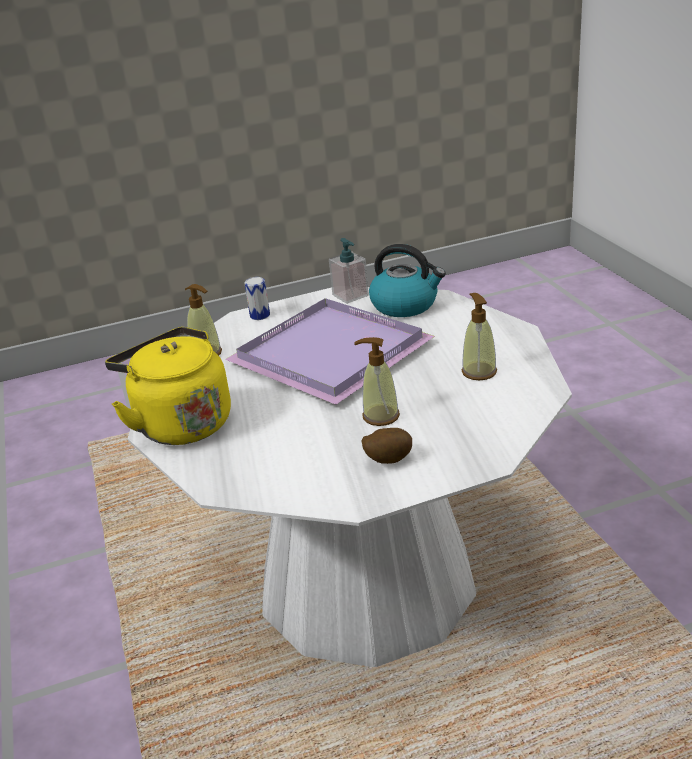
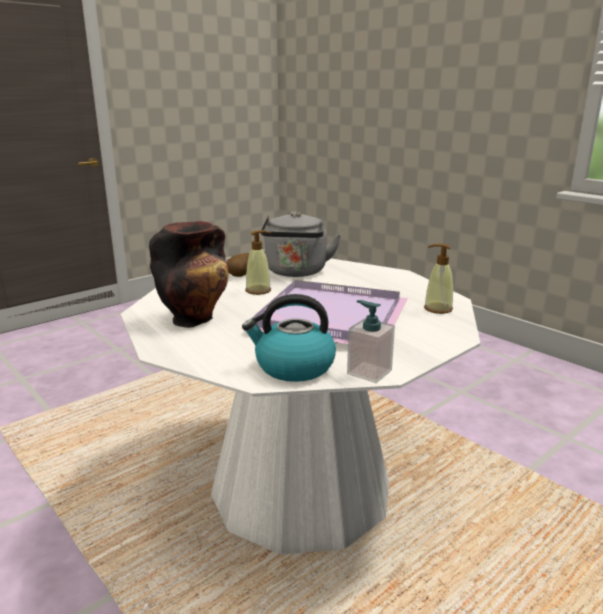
camera: 155 degrees right, 10 degrees down
yellow kettle [105,327,231,445] -> none
can [244,277,270,320] -> none
soap dispenser [462,293,497,380] -> vase [149,221,229,328]
none -> grey kettle [261,211,341,277]

